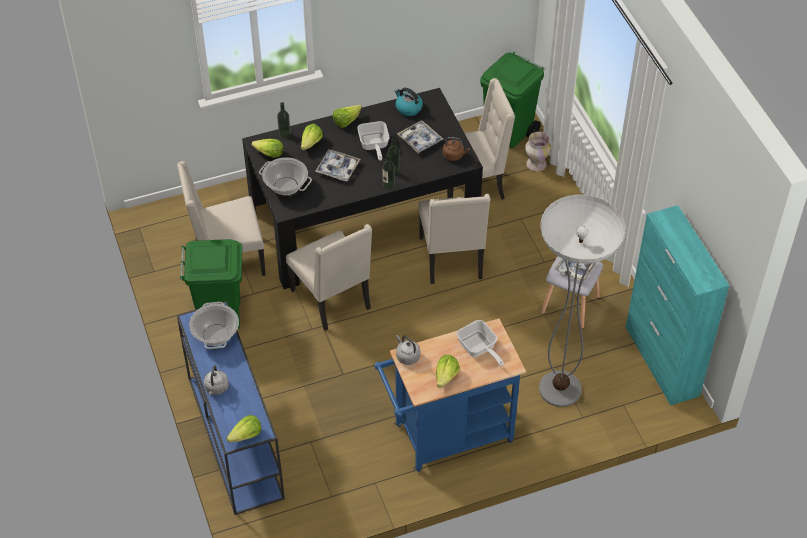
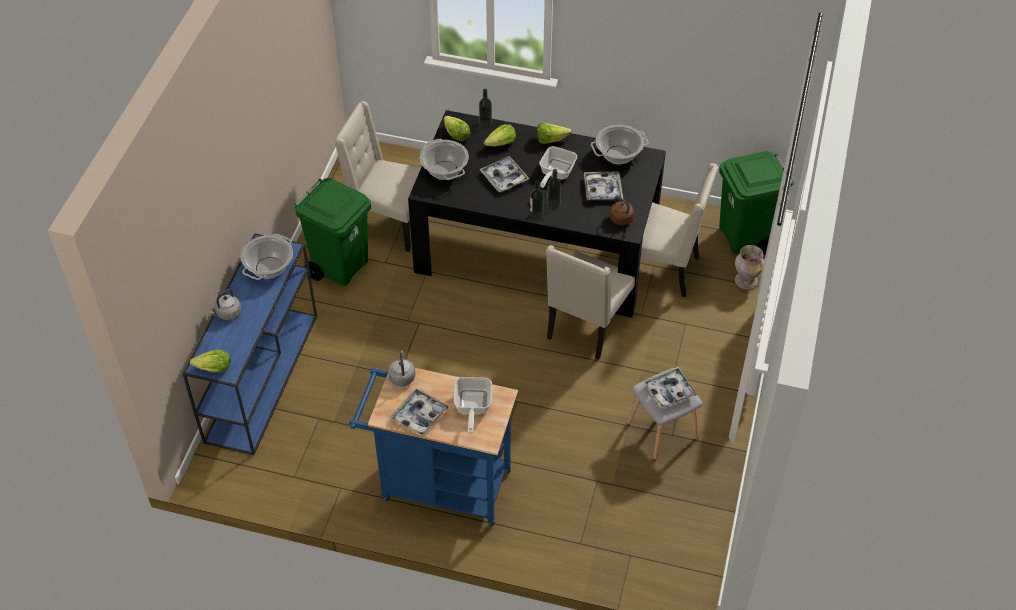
camera: 35 degrees right, 0 degrees up
beige chair [286,224,372,331] -> none
kettle [394,88,423,116] -> cooking pot [591,125,649,164]
lettuce [436,355,460,388] -> tray [390,388,449,437]
floor lamp [539,195,626,407] -> none
turquoise cabinet [626,205,729,406] -> none

